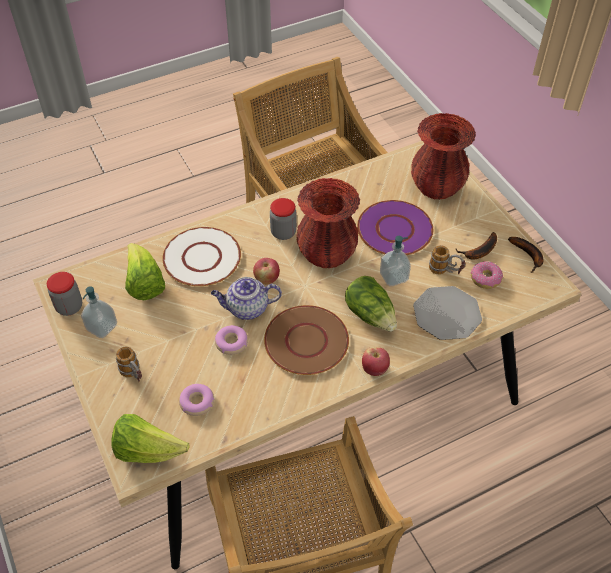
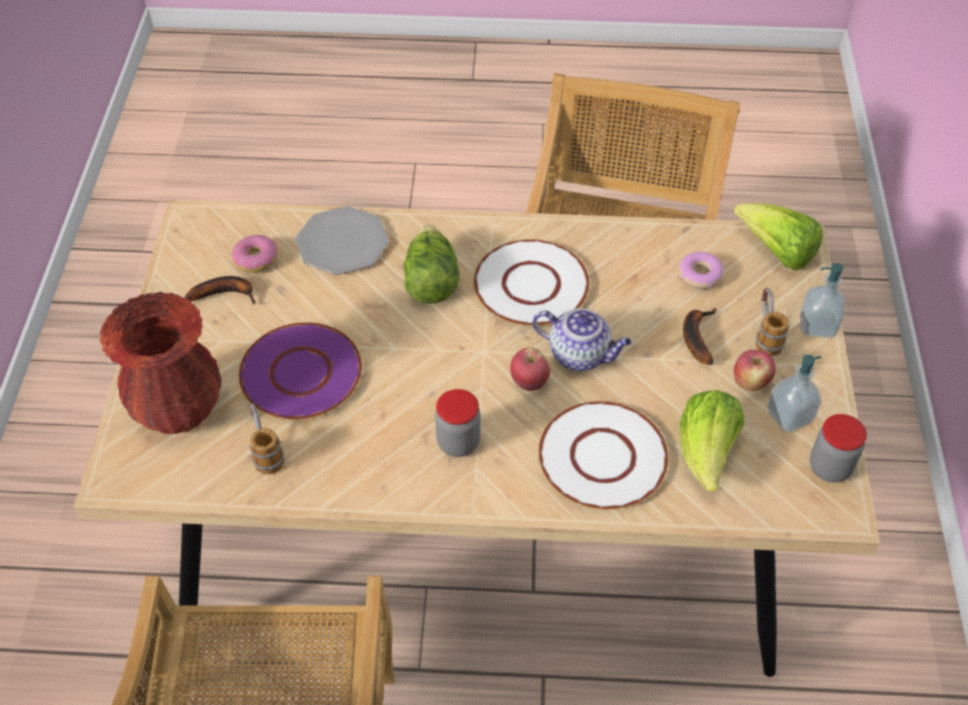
camera: 150 degrees left, 0 degrees up
donut [215,325,248,355] -> none
brown plate [264,305,349,375] -> white plate [474,239,589,326]
red vase [296,178,360,268] -> none
apple [362,347,390,376] -> apple moved to [734,350,776,391]
soap dispenser [380,236,411,286] -> soap dispenser moved to [800,263,845,338]
mug [429,245,466,275] -> mug moved to [249,403,284,475]
banana [508,237,544,273] -> banana moved to [683,308,716,365]

